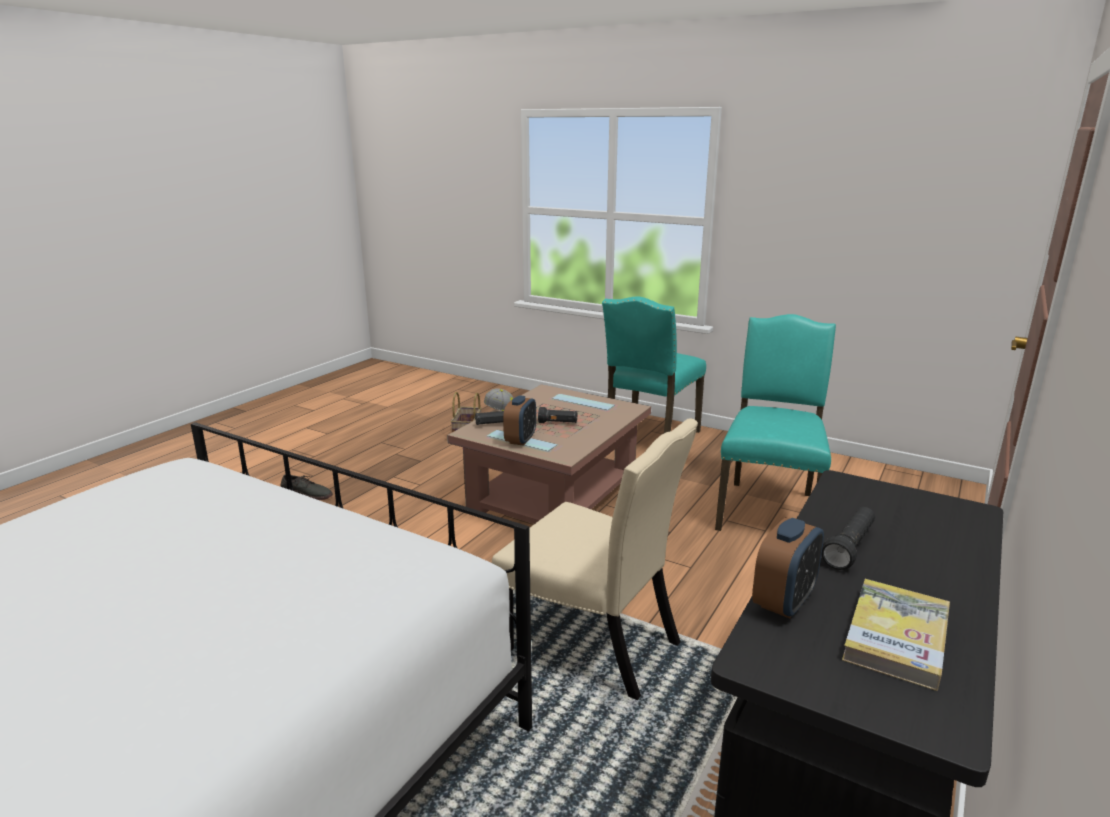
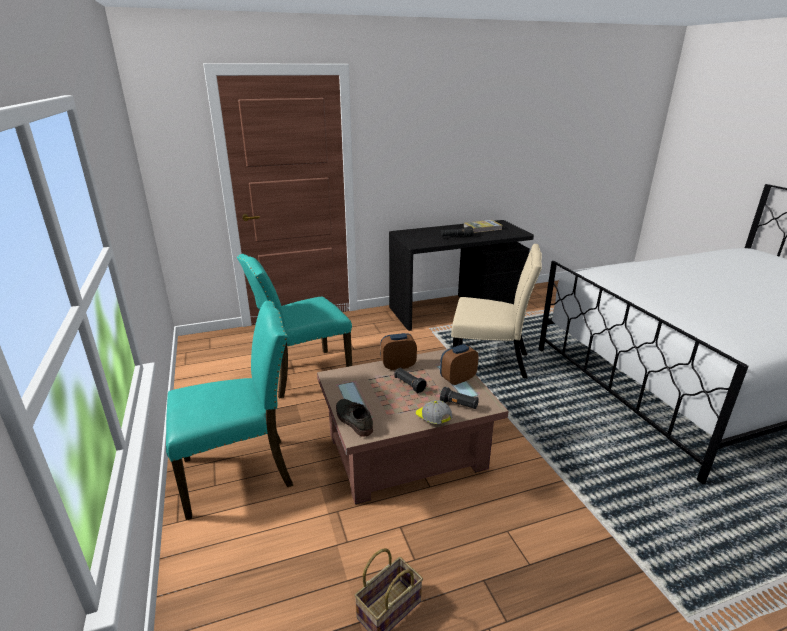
camera: 140 degrees left, 5 degrees up
grey shoe [280,474,333,500] -> grey shoe moved to [336,399,373,437]
beige chair [492,418,698,700] -> beige chair turned 120 degrees clockwise [451,244,542,379]
alarm clock [752,517,824,619] -> alarm clock moved to [380,333,417,370]

